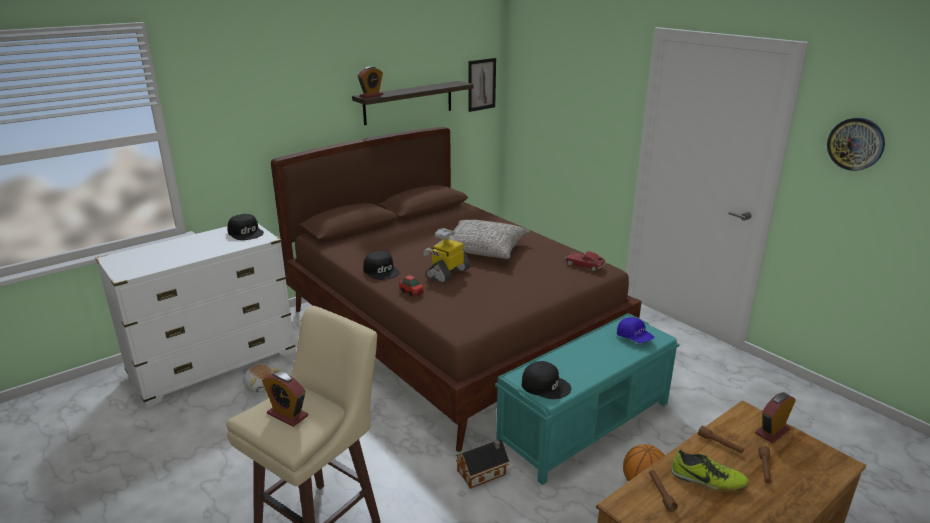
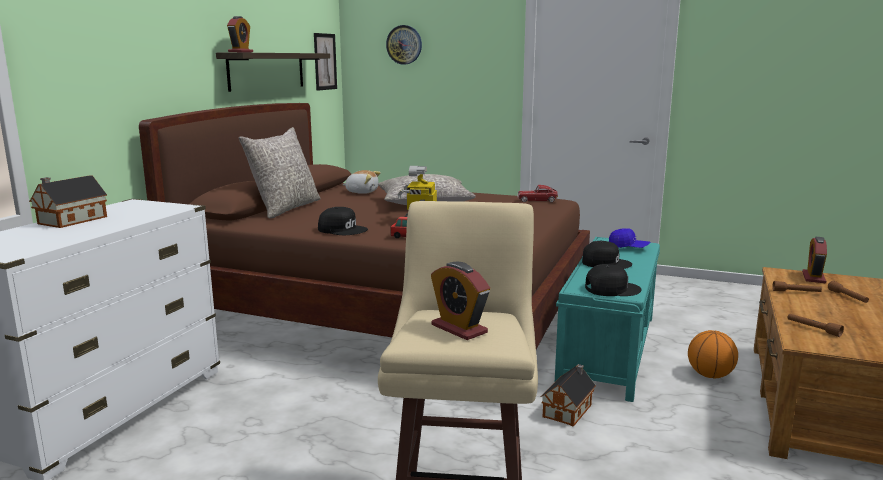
camera: 30 degrees left, 10 degrees down
black cap [227,214,264,240] -> black cap moved to [582,241,632,269]
plush toy [243,364,280,393] -> plush toy moved to [342,170,381,194]
alarm clock [262,371,308,427] -> alarm clock turned 45 degrees clockwise [431,262,490,340]
shoe [671,449,749,492] -> none
wall clock [827,118,885,171] -> wall clock moved to [386,25,422,64]
none -> toy house [29,175,107,228]
none -> grey pillow [239,127,321,218]

